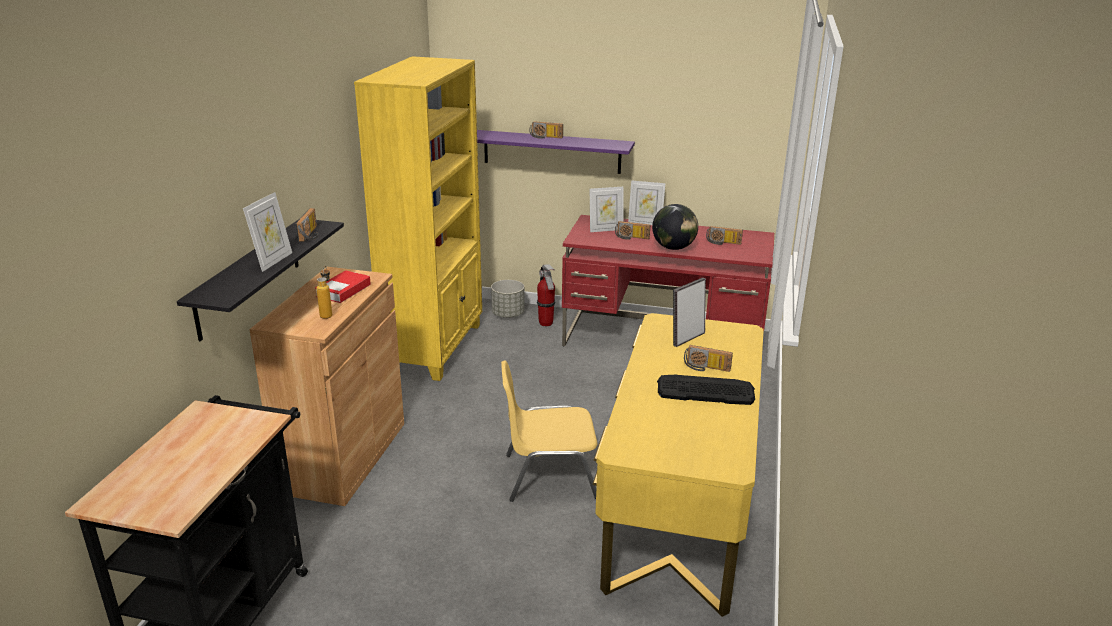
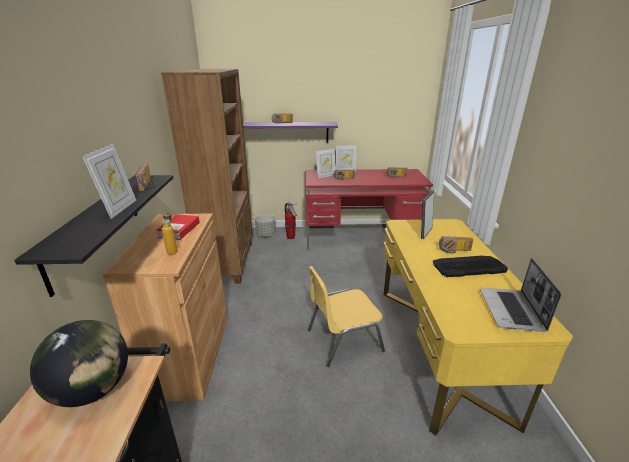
camera: 15 degrees left, 0 degrees up
yellow bookcase [354,56,482,381] -> brown bookcase [161,69,253,284]
globe [652,204,698,250] -> globe moved to [30,320,128,407]
none -> laptop [480,258,561,332]

